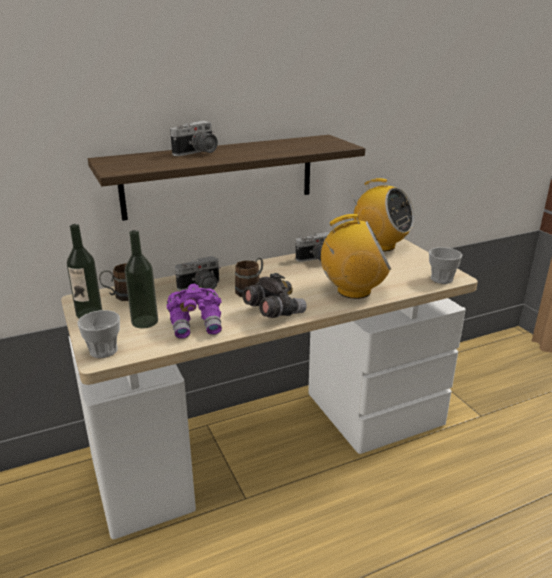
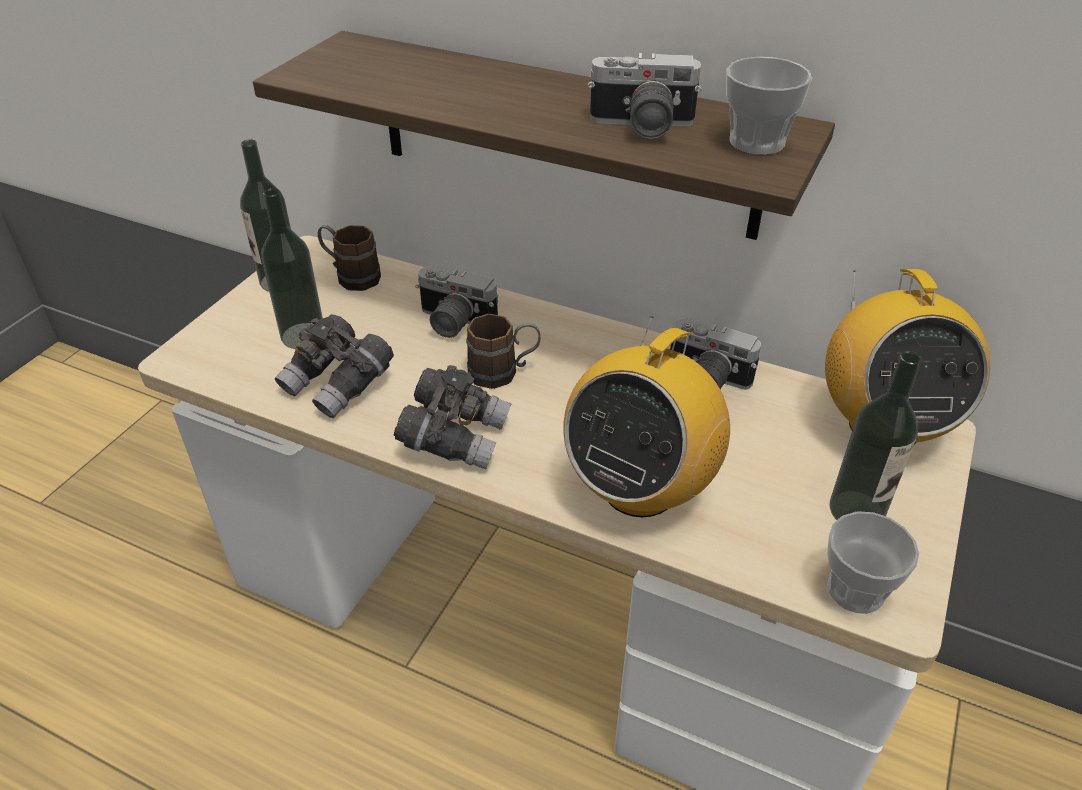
camera: 50 degrees right, 15 degrees up
cup [77,310,120,358] -> cup moved to [726,57,812,155]
purple binoculars [166,284,222,339] -> grey binoculars [275,314,394,418]
camera [170,121,218,156] -> camera moved to [588,53,702,139]
radio [321,214,391,299] -> radio turned 75 degrees clockwise [563,316,730,517]
none -> bottle [830,351,922,520]

